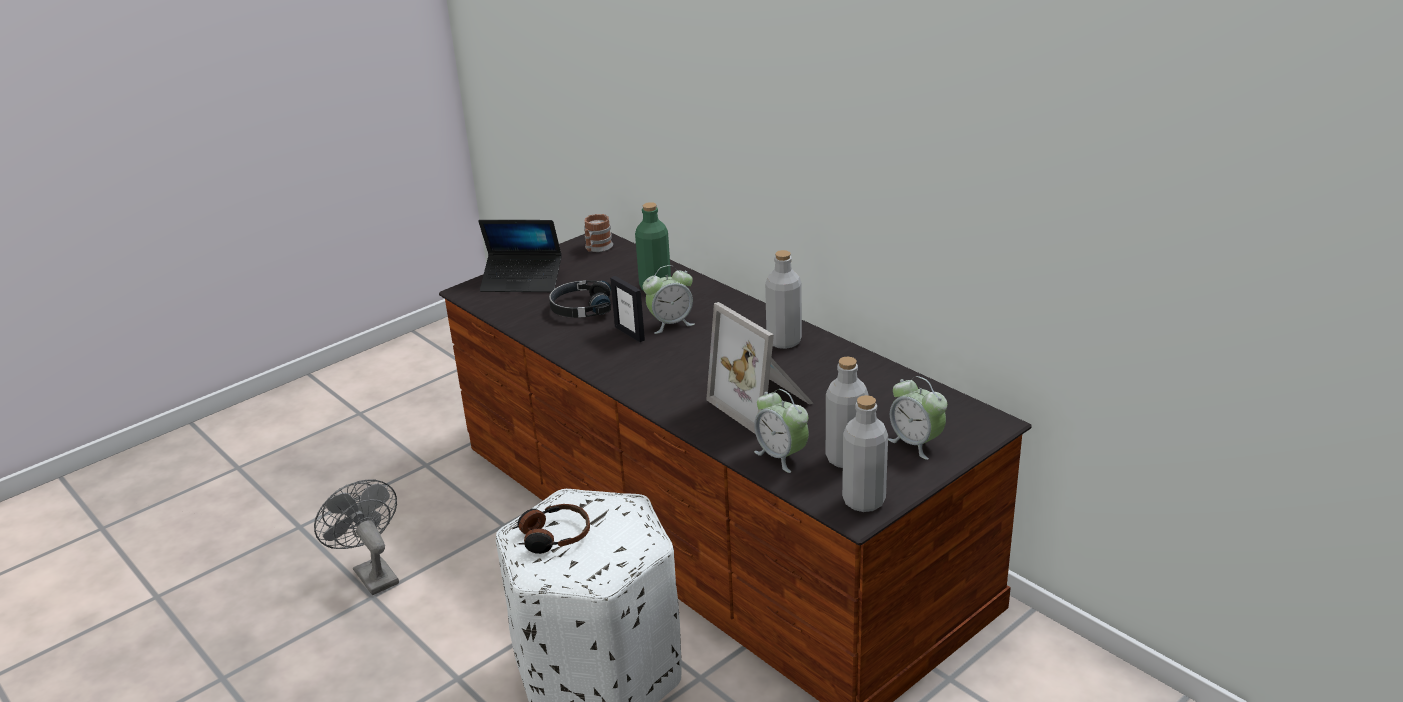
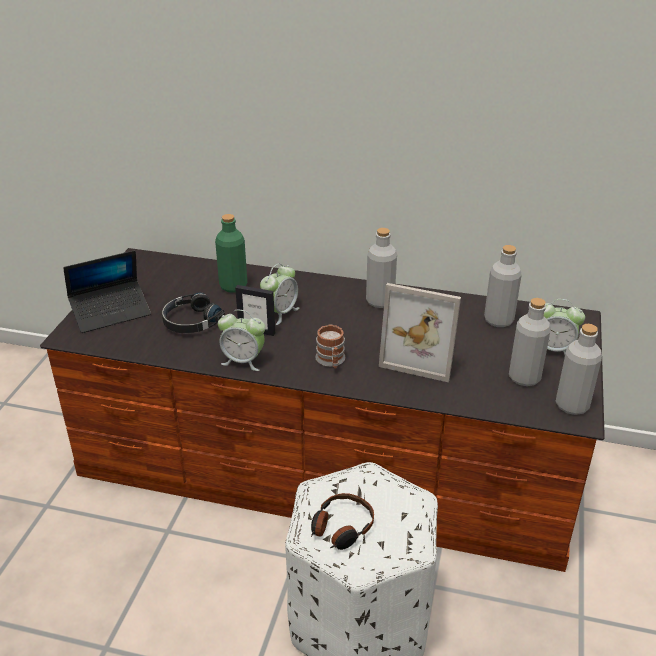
camera: 35 degrees left, 5 degrees up
grey fan [314,479,399,595] -> none
mug [584,214,613,252] -> mug moved to [315,325,345,369]
alarm clock [754,389,809,473] -> alarm clock moved to [218,310,265,371]
none -> grey bottle [484,245,522,327]

